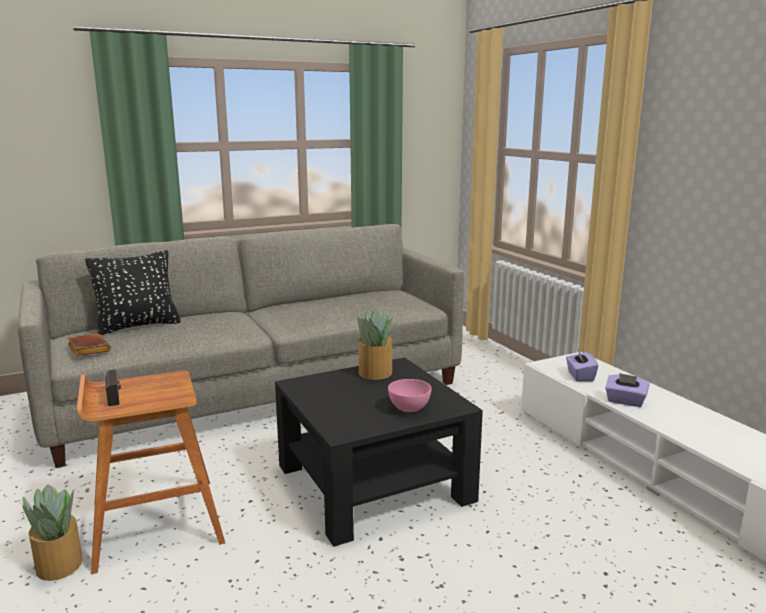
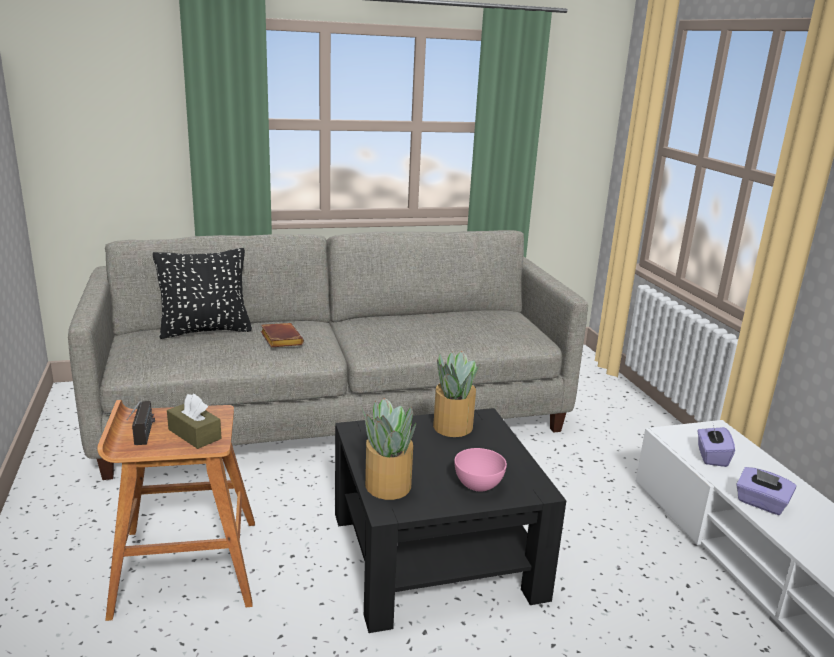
camera: 10 degrees right, 5 degrees up
potted plant [22,485,83,581] -> potted plant moved to [362,398,416,500]
brown book [67,333,111,356] -> brown book moved to [261,323,304,347]
none -> brown tissue box [167,394,221,449]

